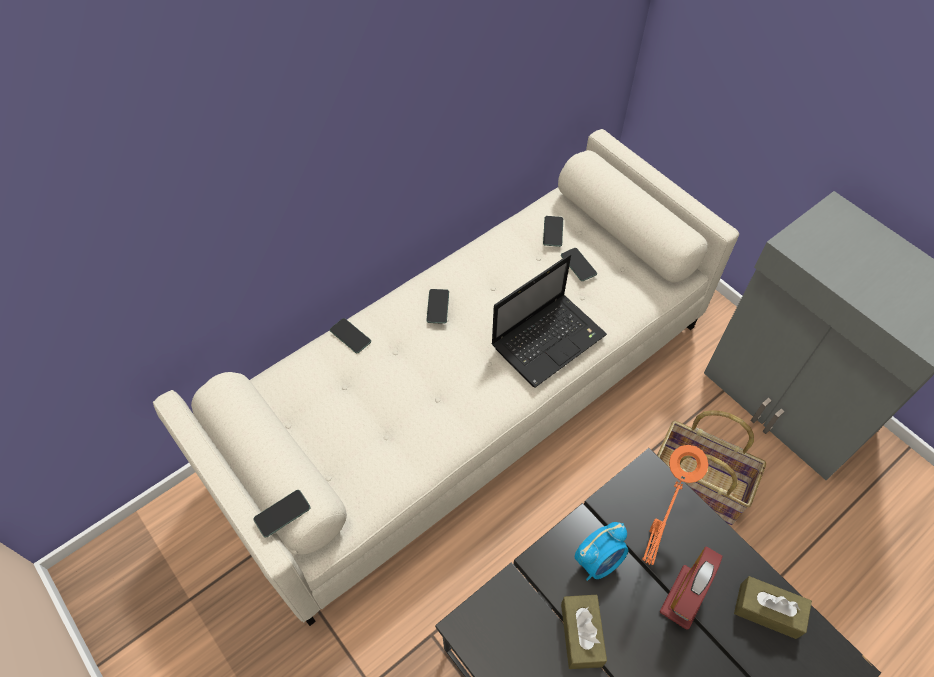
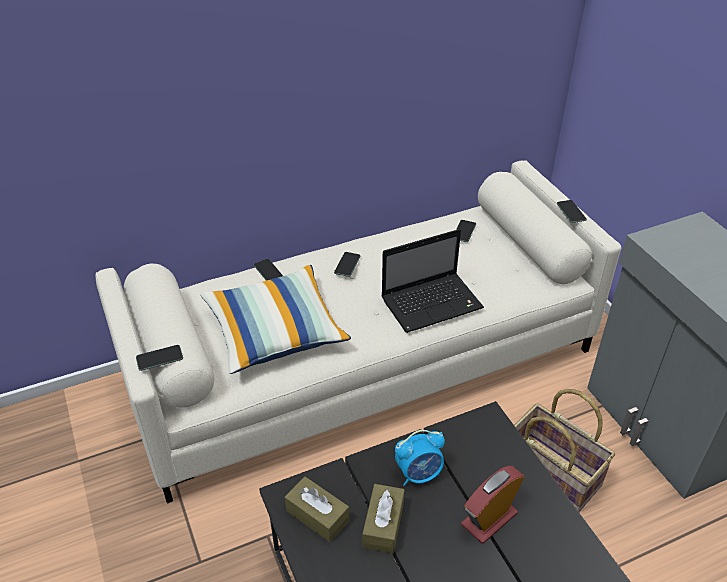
camera: 15 degrees right, 15 degrees down
phone [561,248,597,281] -> phone moved to [557,200,587,223]
orange table lamp [641,445,708,565] -> none
brown tissue box [734,576,812,639] -> brown tissue box moved to [285,477,349,542]
none -> pillow [200,265,351,374]

